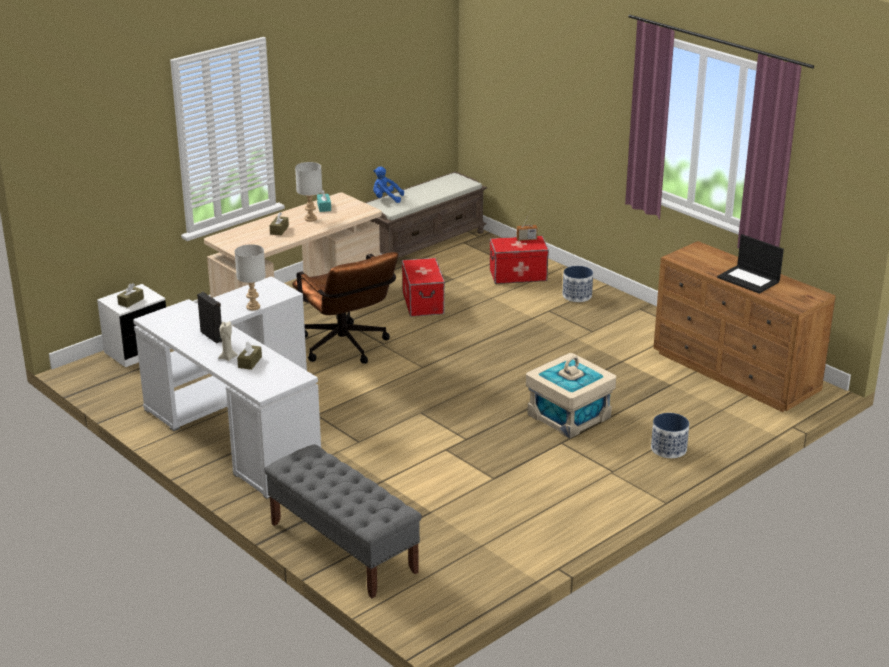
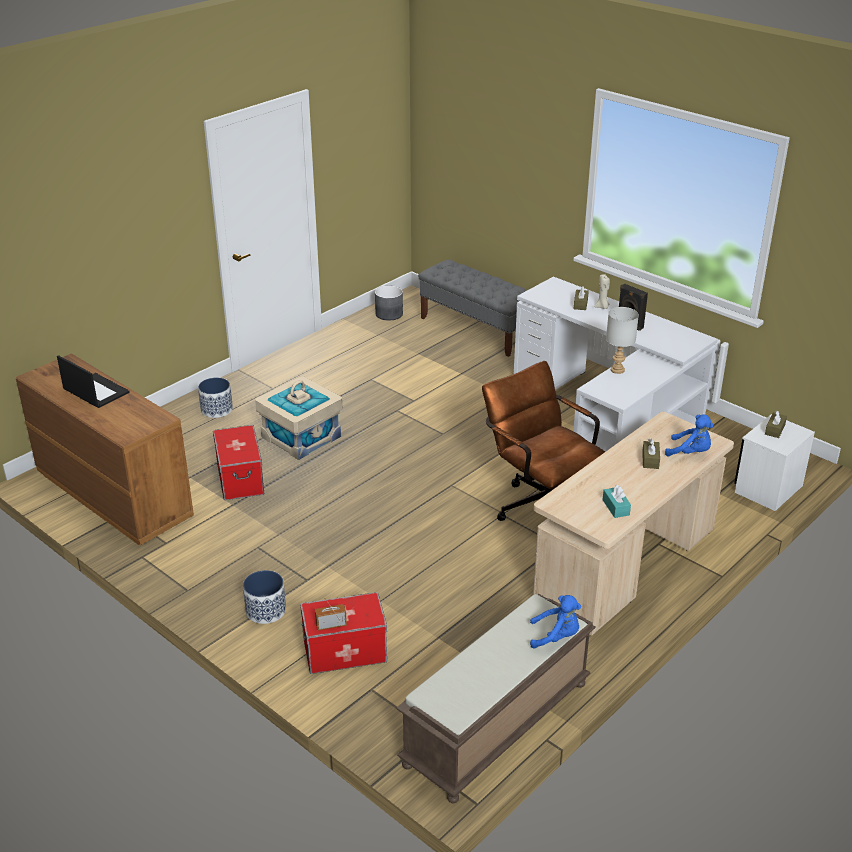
camera: 175 degrees right, 5 degrees up
grey table lamp [295,162,322,222] -> none
storage box [402,258,445,317] -> storage box moved to [213,425,264,500]
none -> grey planter [375,286,403,321]
none -> blue plush toy [665,414,713,457]

